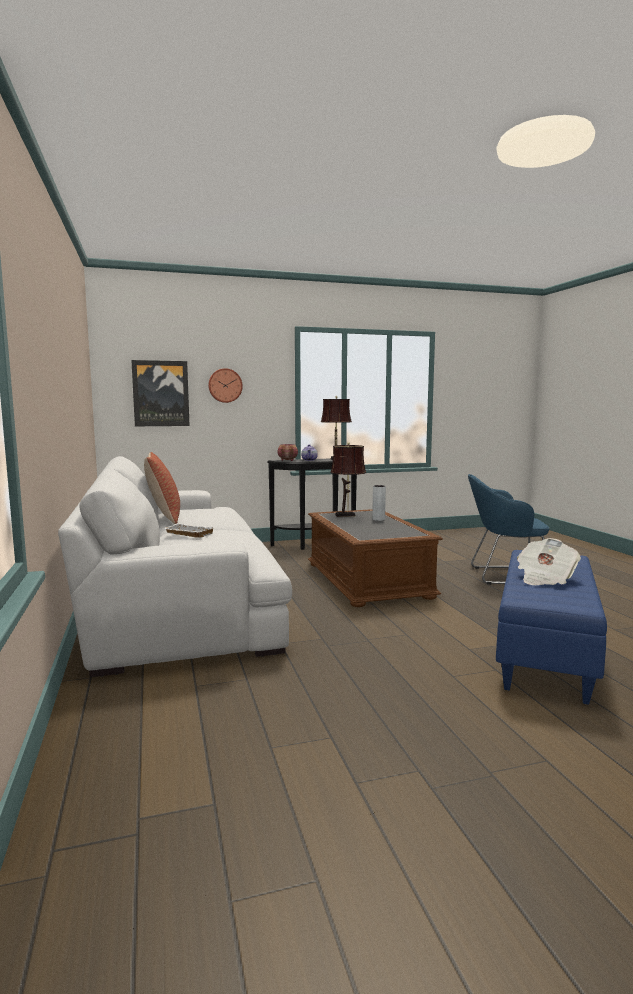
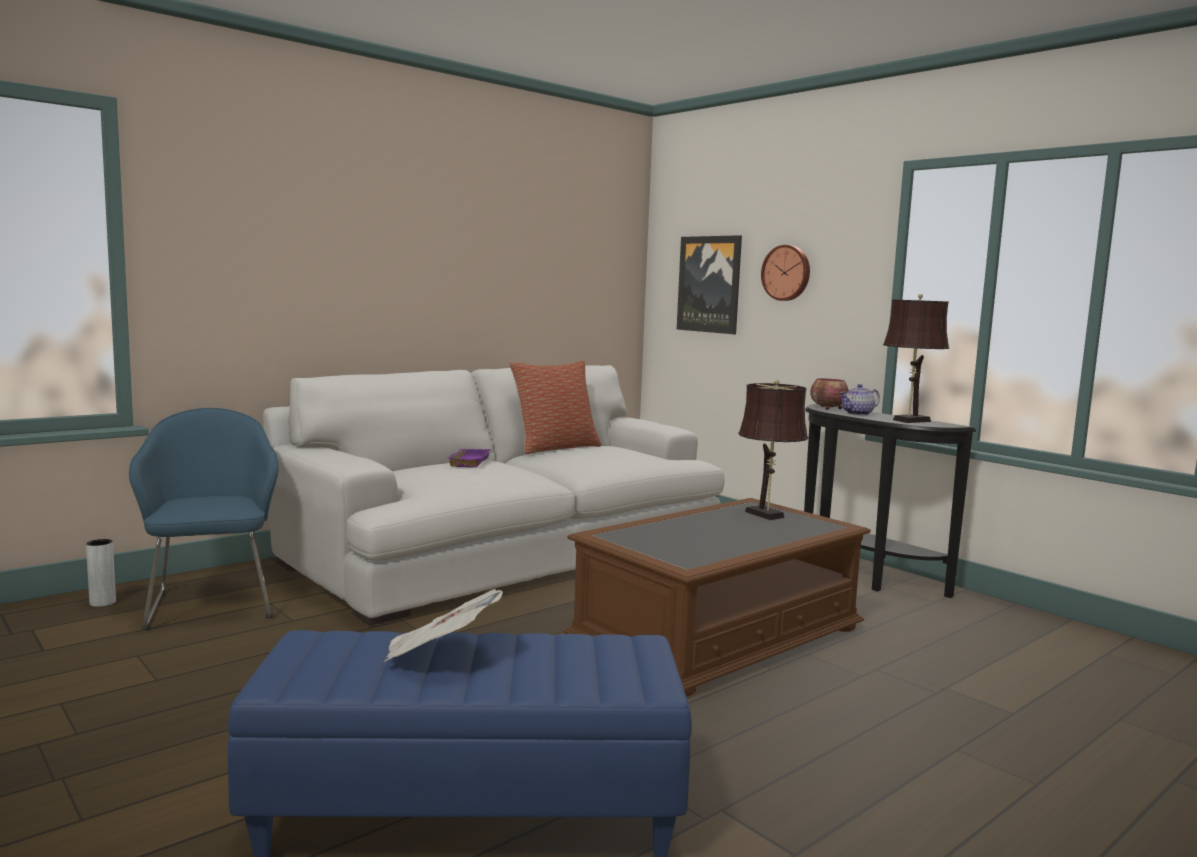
camera: 65 degrees right, 0 degrees up
white tray [162,523,215,538] -> purple tray [446,449,491,467]
grey vase [372,485,386,521] -> grey vase moved to [86,539,116,607]
blue armchair [468,474,549,585] -> blue armchair moved to [129,408,279,630]

